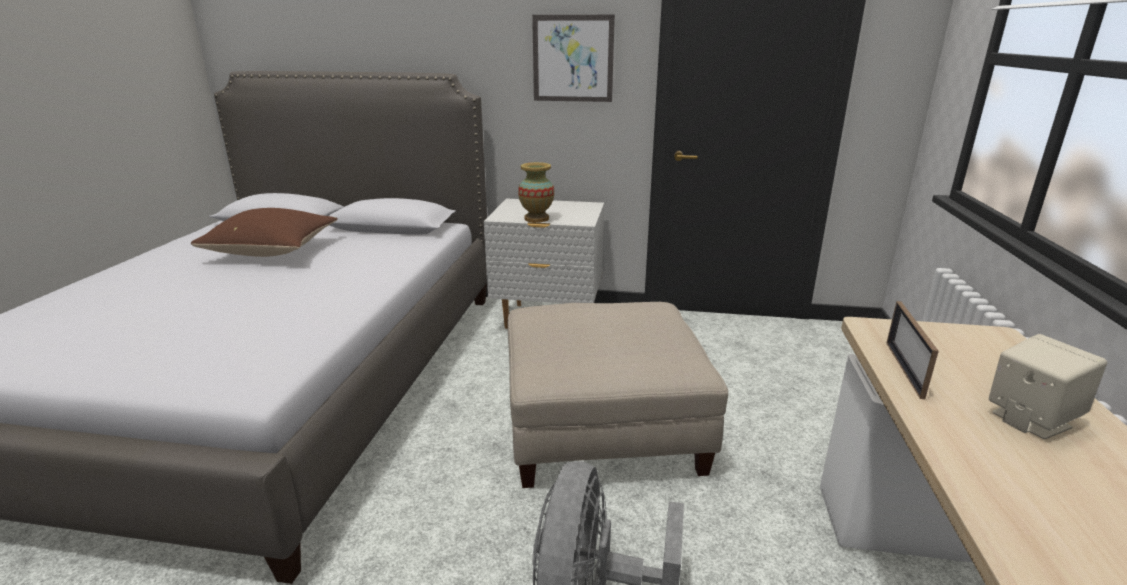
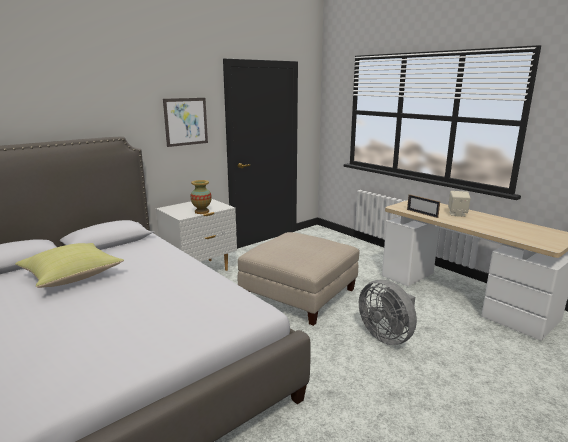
camera: 50 degrees left, 5 degrees down
brown pillow [191,208,338,257] -> yellow pillow [15,243,124,288]

